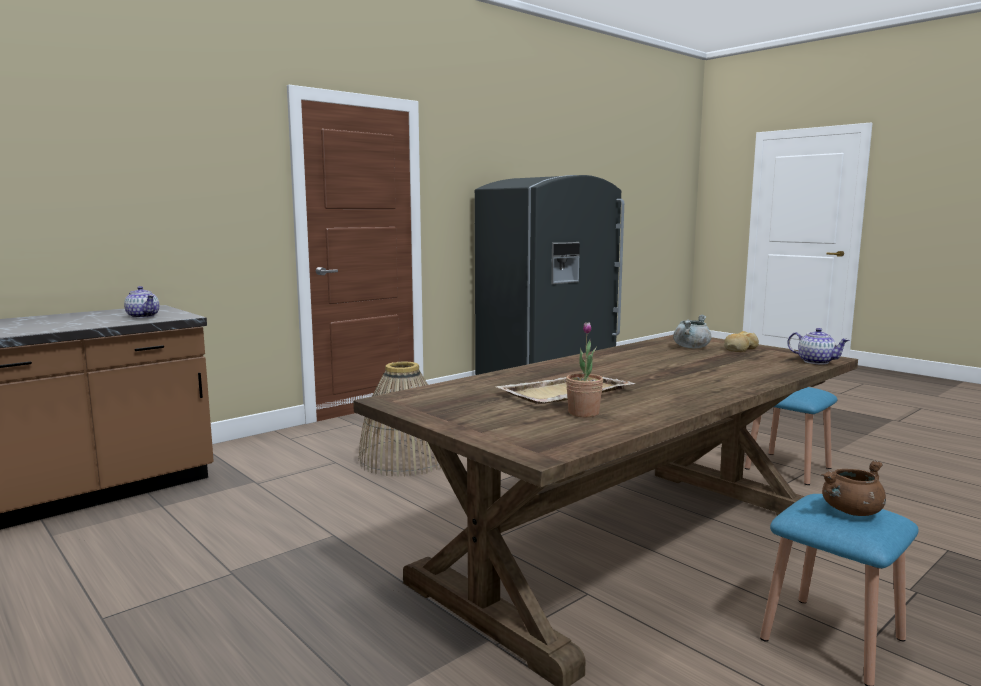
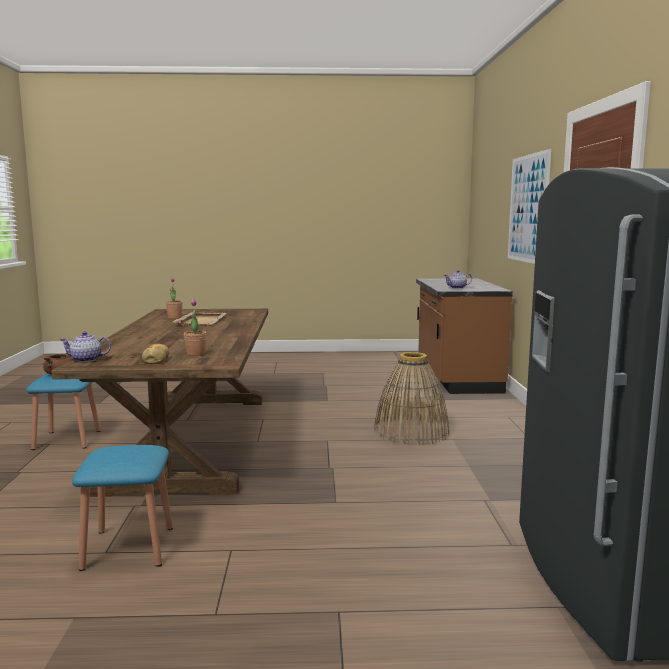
camera: 130 degrees right, 0 degrees up
grey cooking pot [673,314,711,348] -> potted plant [184,299,206,356]
none -> picture [508,149,551,264]

